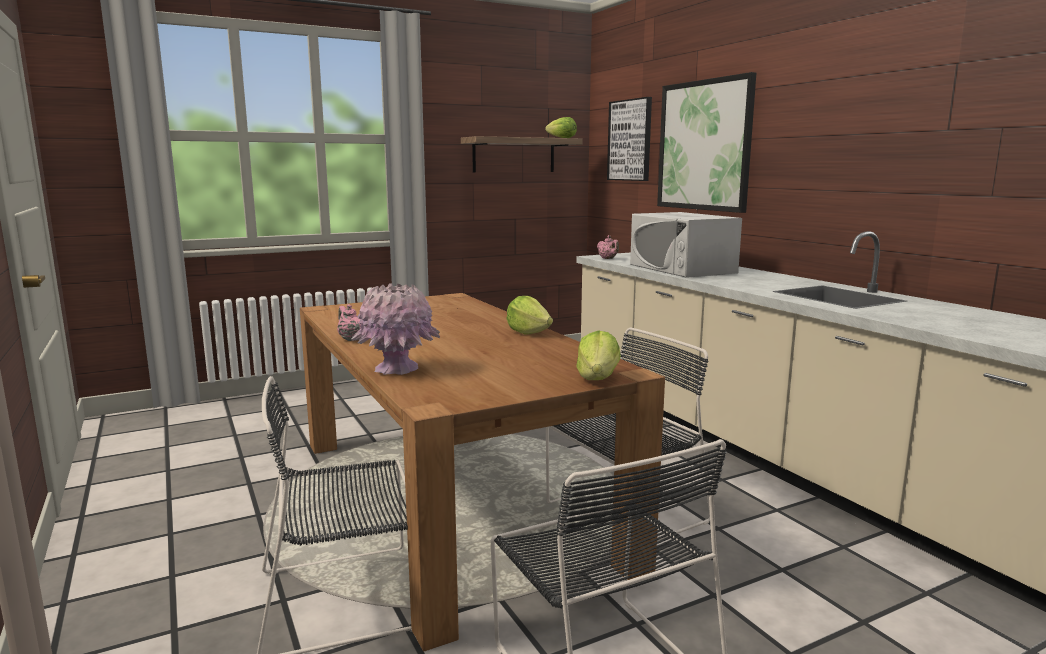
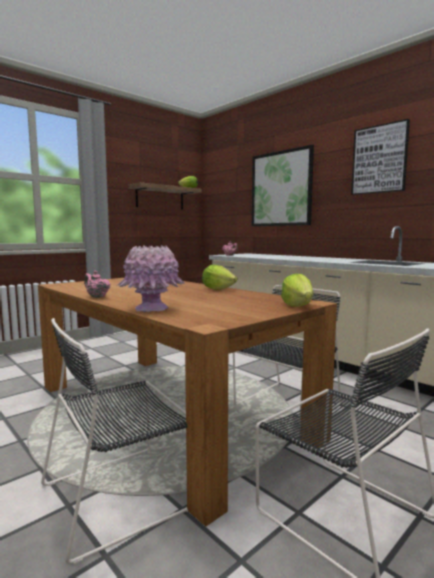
camera: 15 degrees left, 5 degrees down
picture [607,97,652,181] -> picture moved to [351,119,410,195]
white microwave [630,212,742,278] -> none

